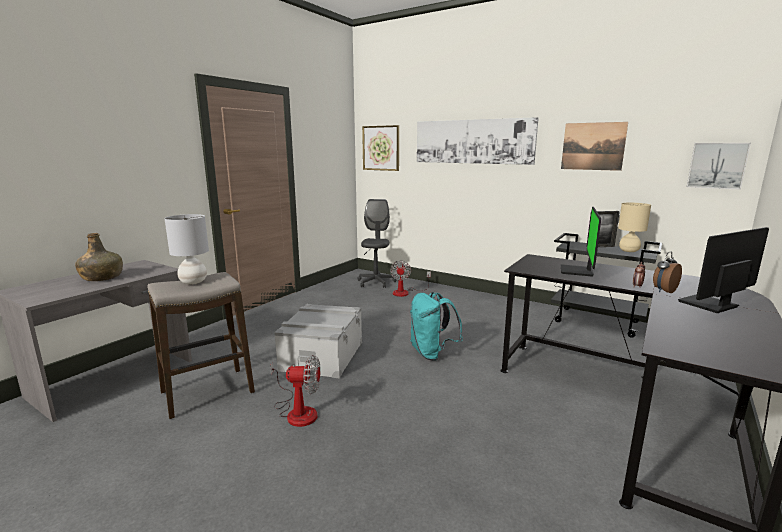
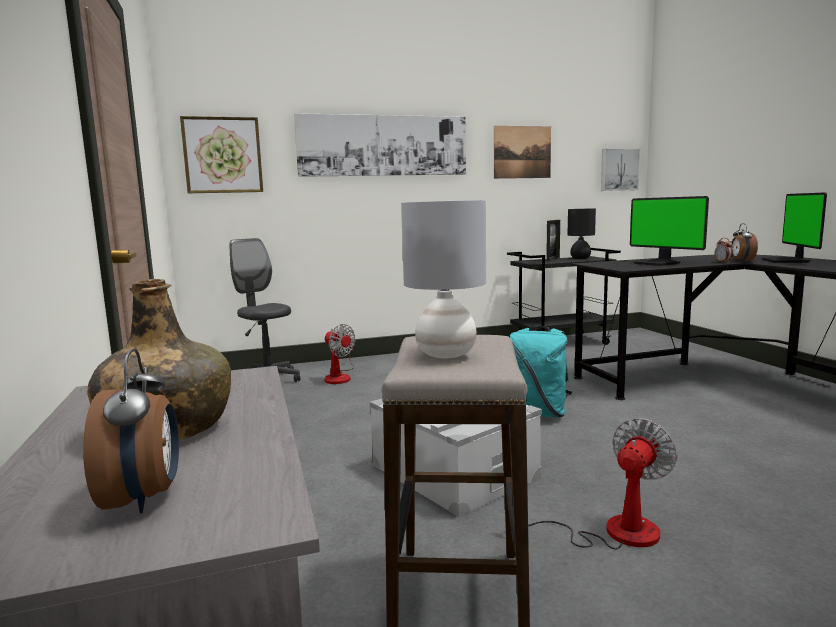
camera: 50 degrees left, 5 degrees down
beige table lamp [618,203,651,252] -> black table lamp [568,208,596,259]
none -> alarm clock [83,348,179,513]

